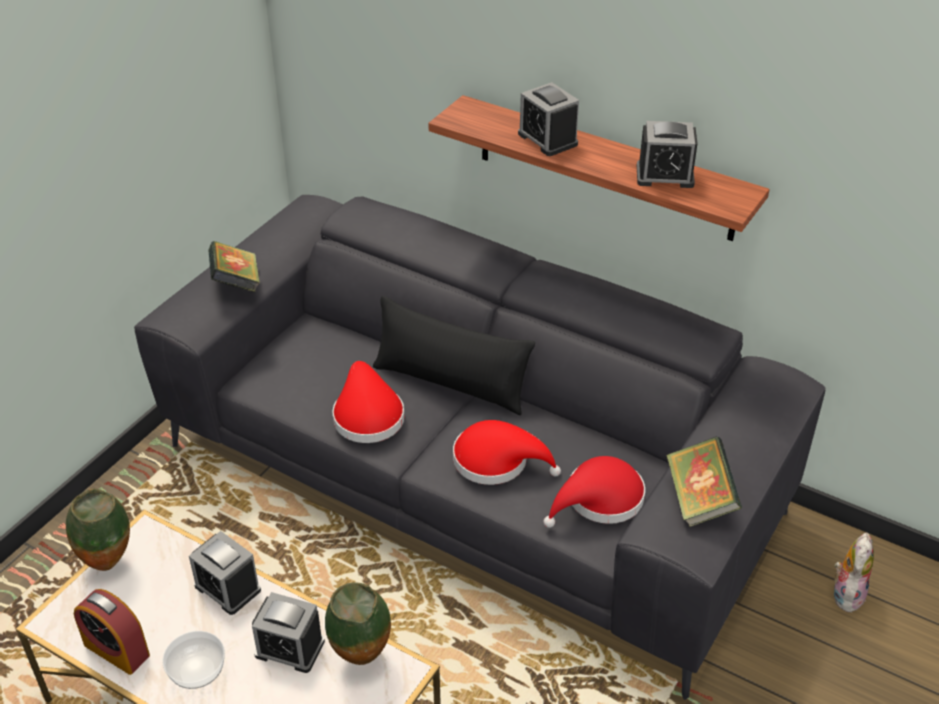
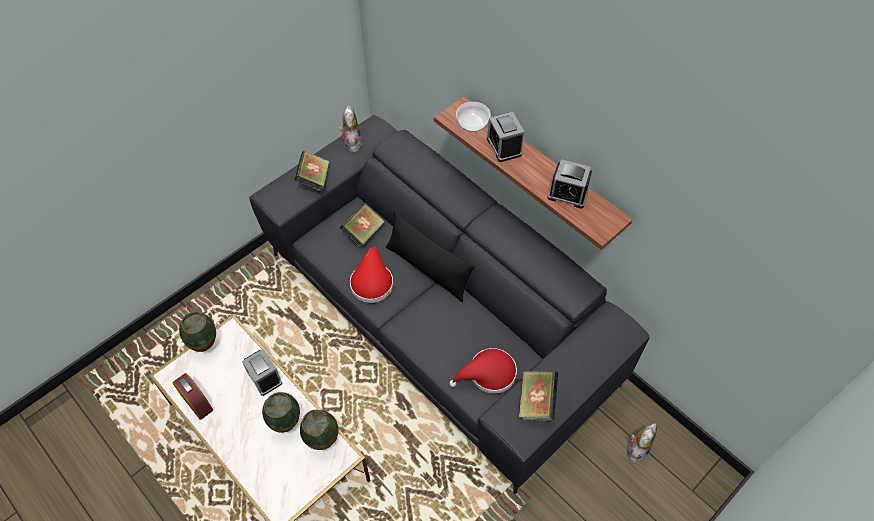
camera: 15 degrees right, 15 degrees up
bowl [162,631,225,689] -> bowl moved to [456,102,491,132]
alarm clock [252,592,325,673] -> vase [262,392,300,433]
red hat [453,420,561,485] -> none
none -> plush toy [339,106,363,152]
none -> book [339,203,385,248]

